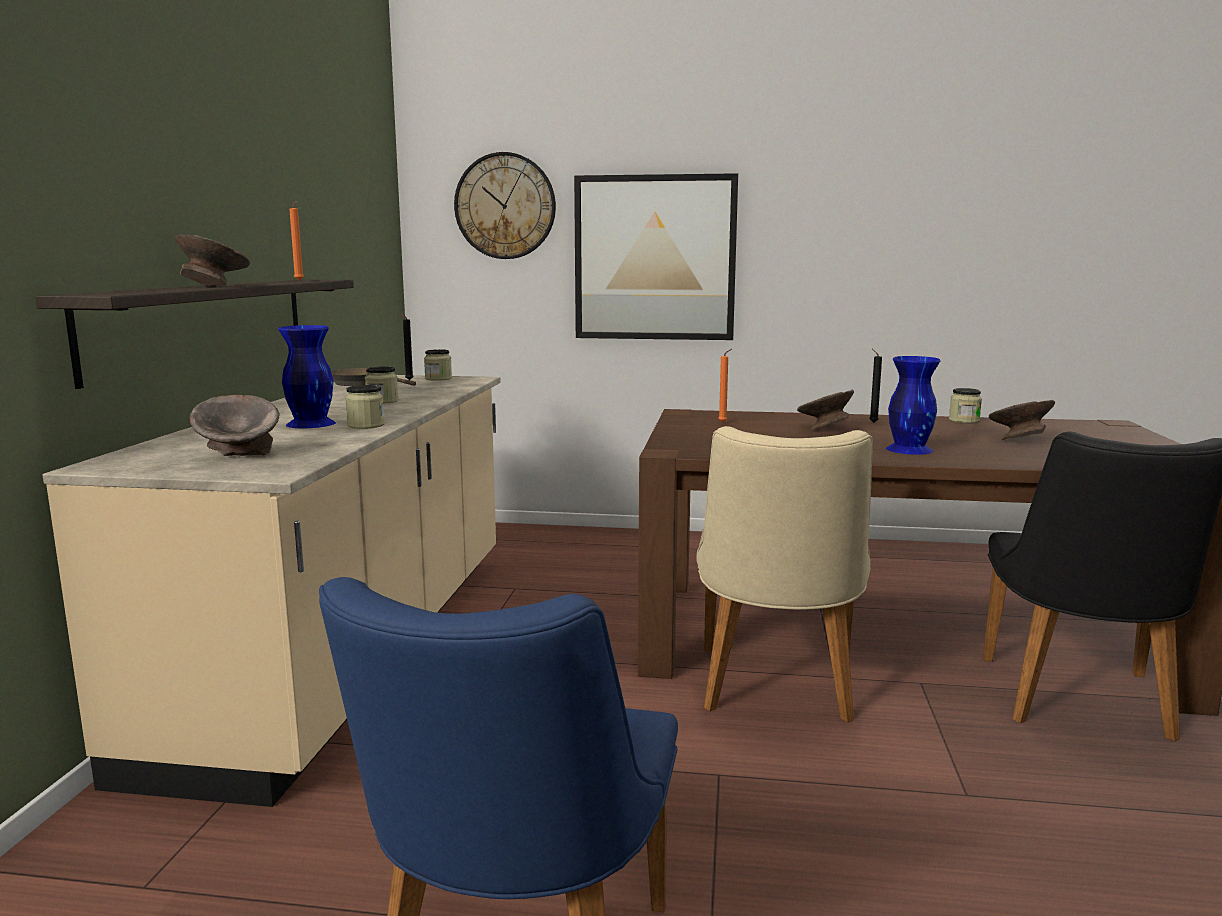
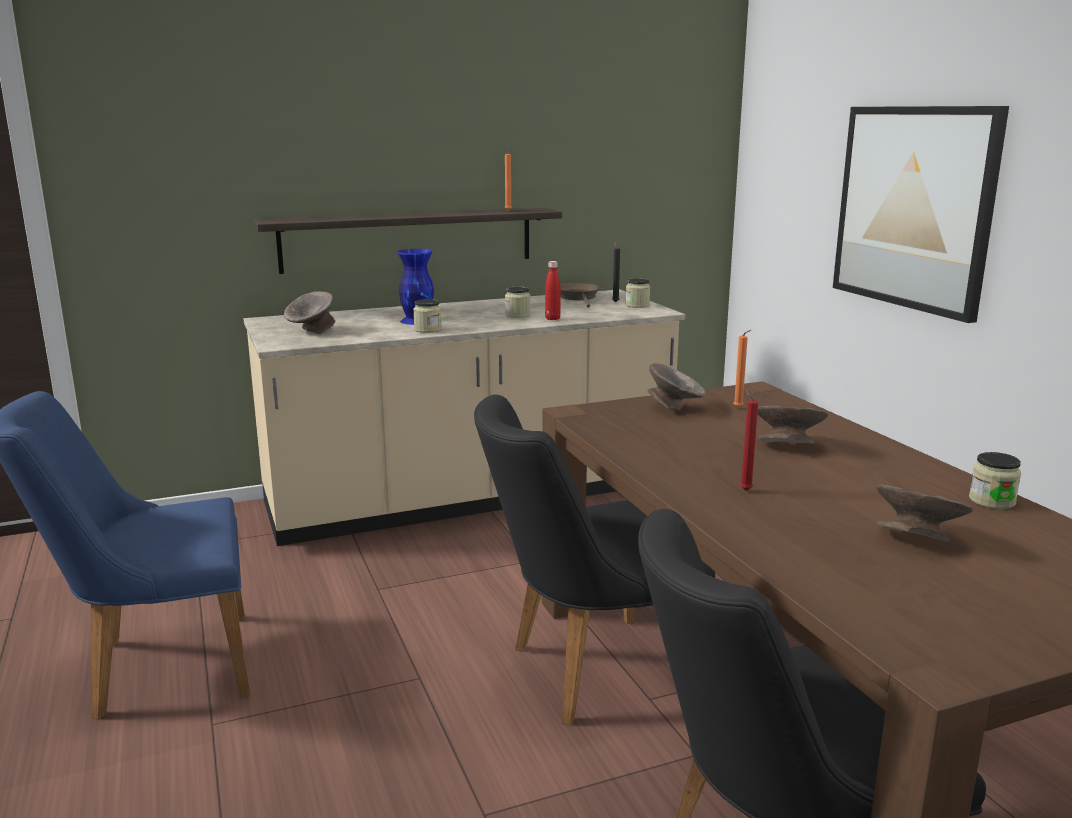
camera: 60 degrees right, 5 degrees up
grey bowl [175,235,250,286] -> grey bowl moved to [647,363,706,410]
wall clock [454,152,556,259] -> none
beige chair [697,426,873,723] -> black chair [474,395,715,726]
black candle [869,349,882,423] -> none
blue vase [886,356,941,455] -> red candle [740,389,758,491]
none -> red bottle [545,261,561,320]

